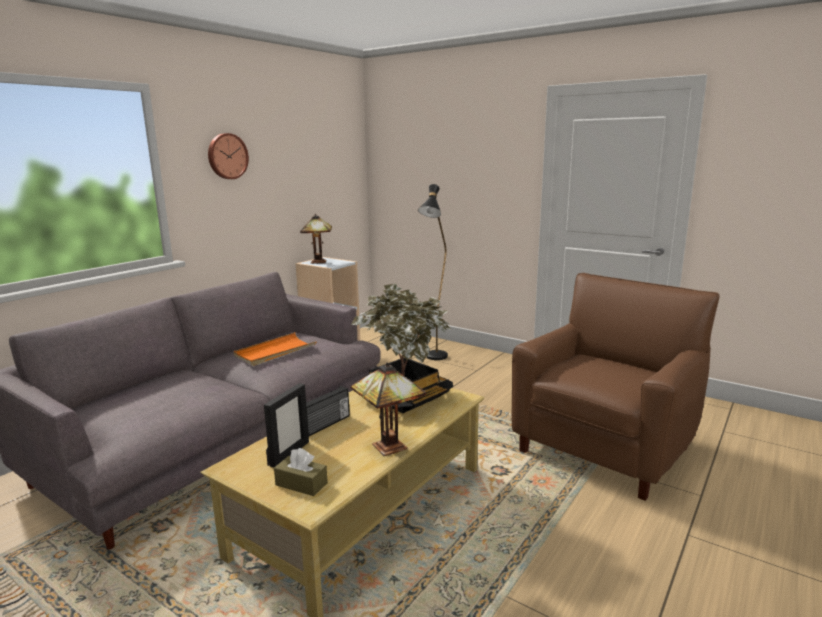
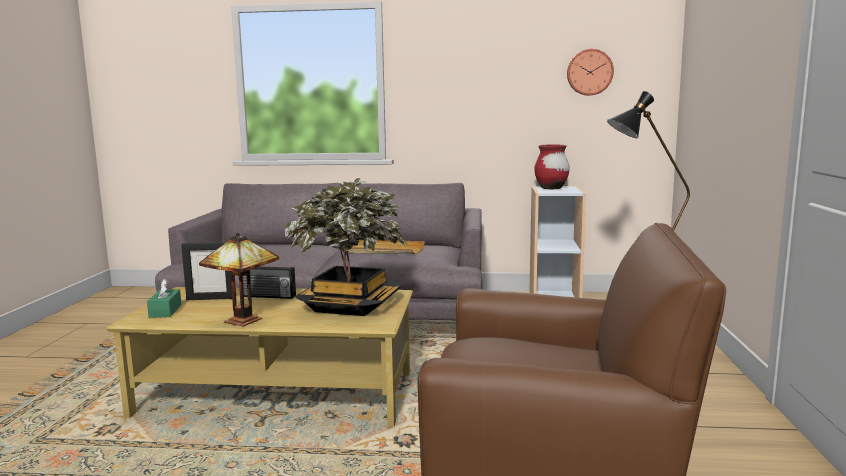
camera: 60 degrees right, 5 degrees down
wall clock [208,133,249,179] -> wall clock moved to [567,49,614,96]
orange tray [233,332,317,366] -> beige tray [346,240,425,254]
brown tissue box [274,448,328,496] -> green tissue box [147,279,182,318]
table lamp [300,214,332,264] -> red vase [534,145,570,189]

